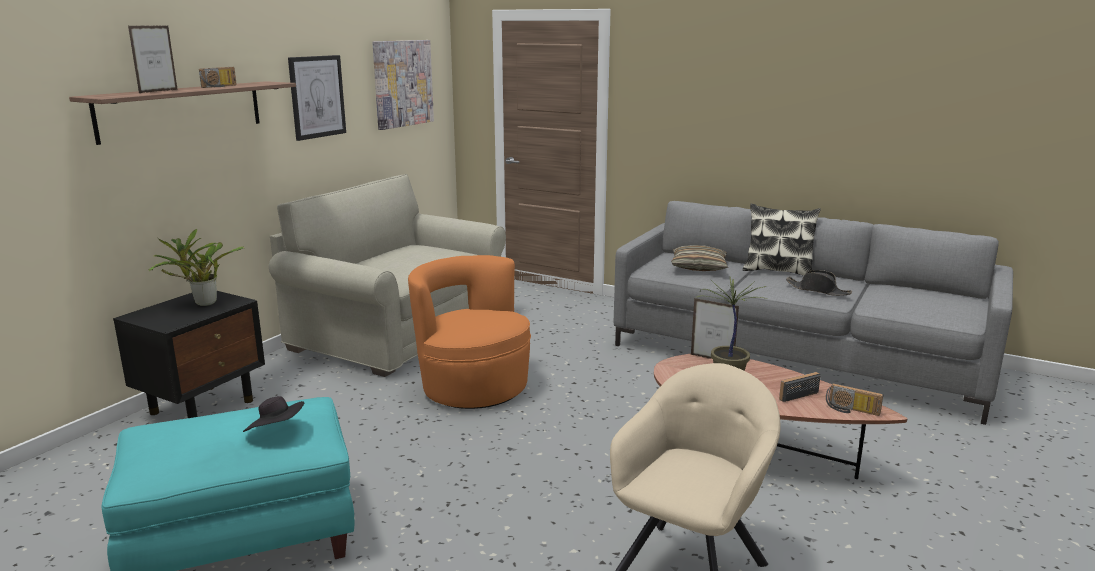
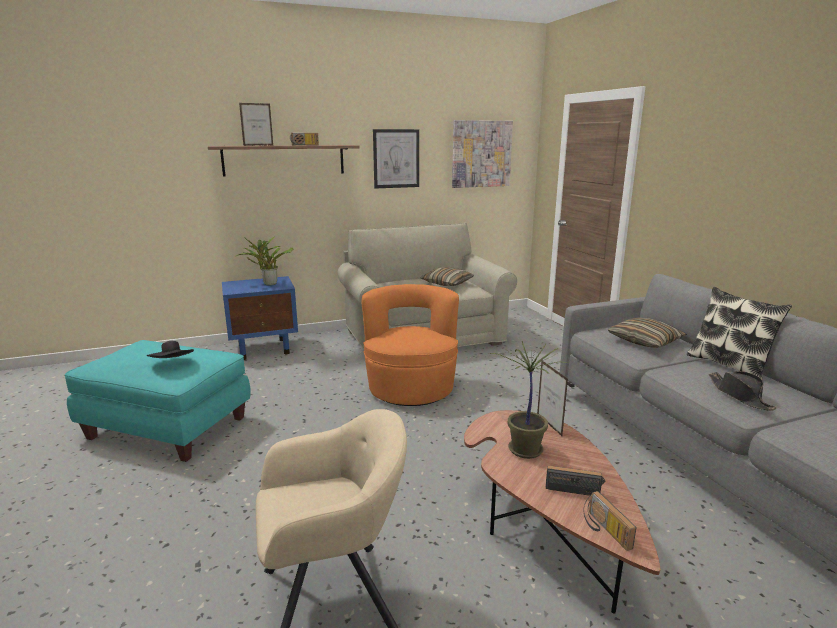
camera: 40 degrees right, 0 degrees up
black nightstand [113,291,265,418] -> blue nightstand [222,276,298,360]
none -> pillow [420,267,474,286]

